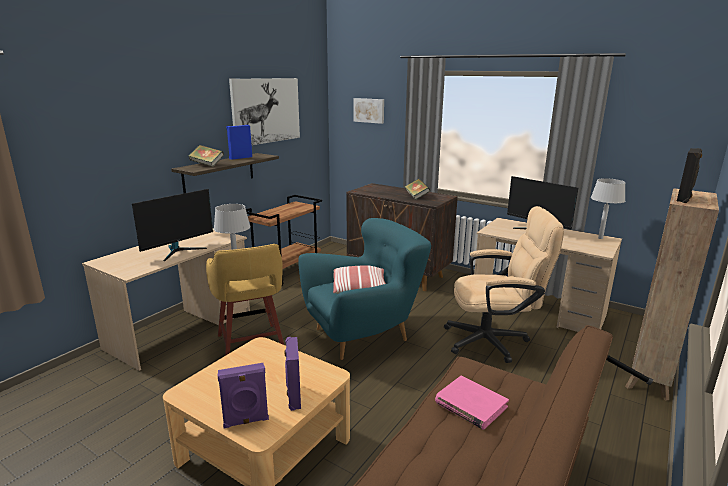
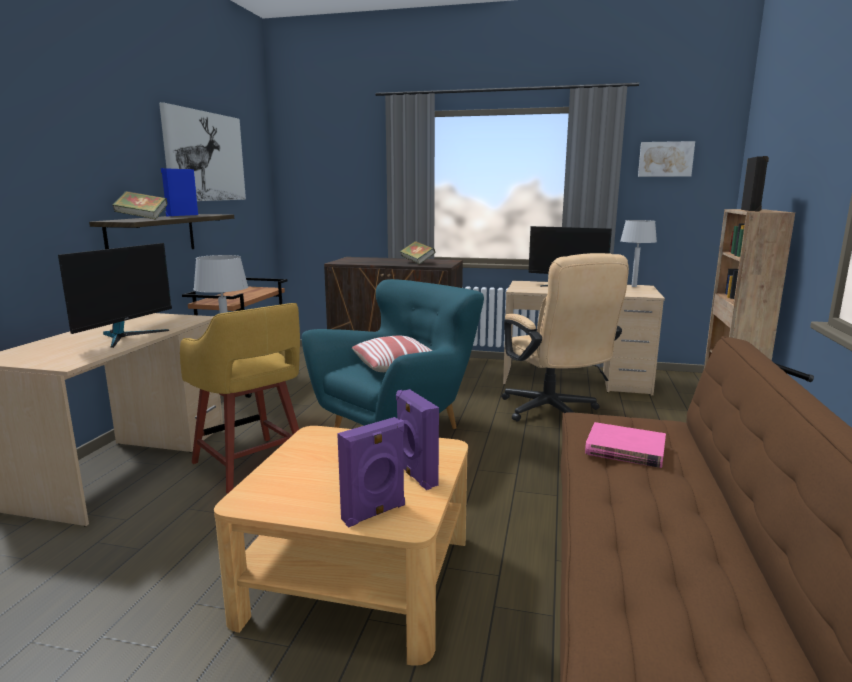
camera: 20 degrees left, 5 degrees down
picture [353,98,384,124] -> picture moved to [638,141,695,177]
beige office chair [444,206,564,363] -> beige office chair turned 90 degrees clockwise [501,253,629,422]

